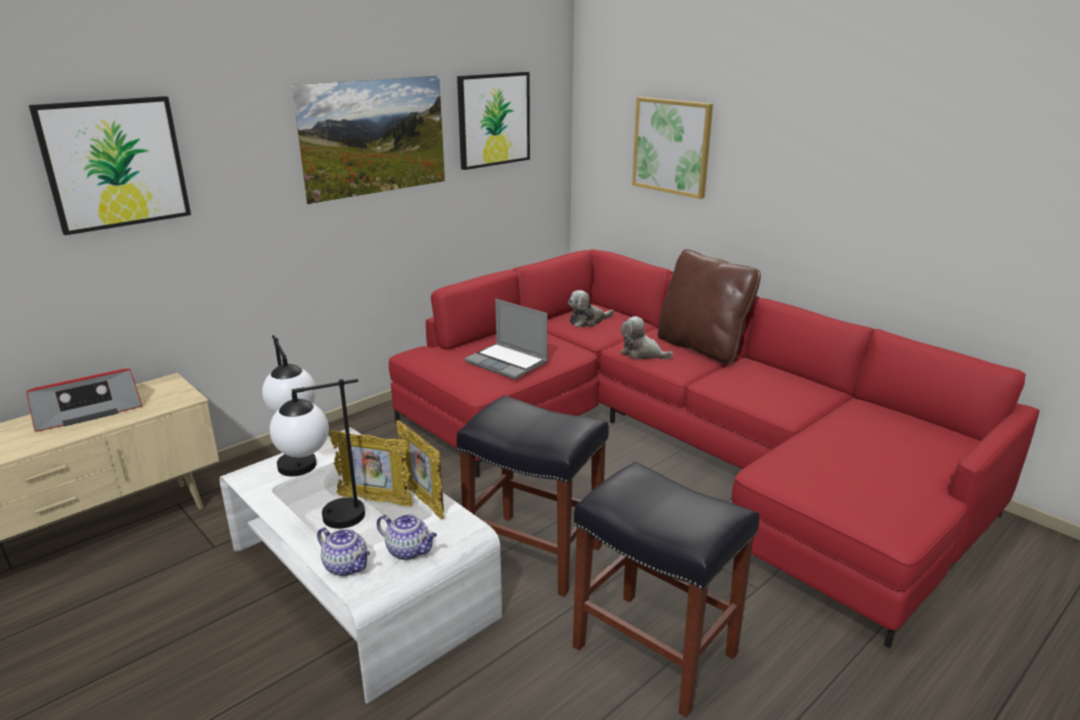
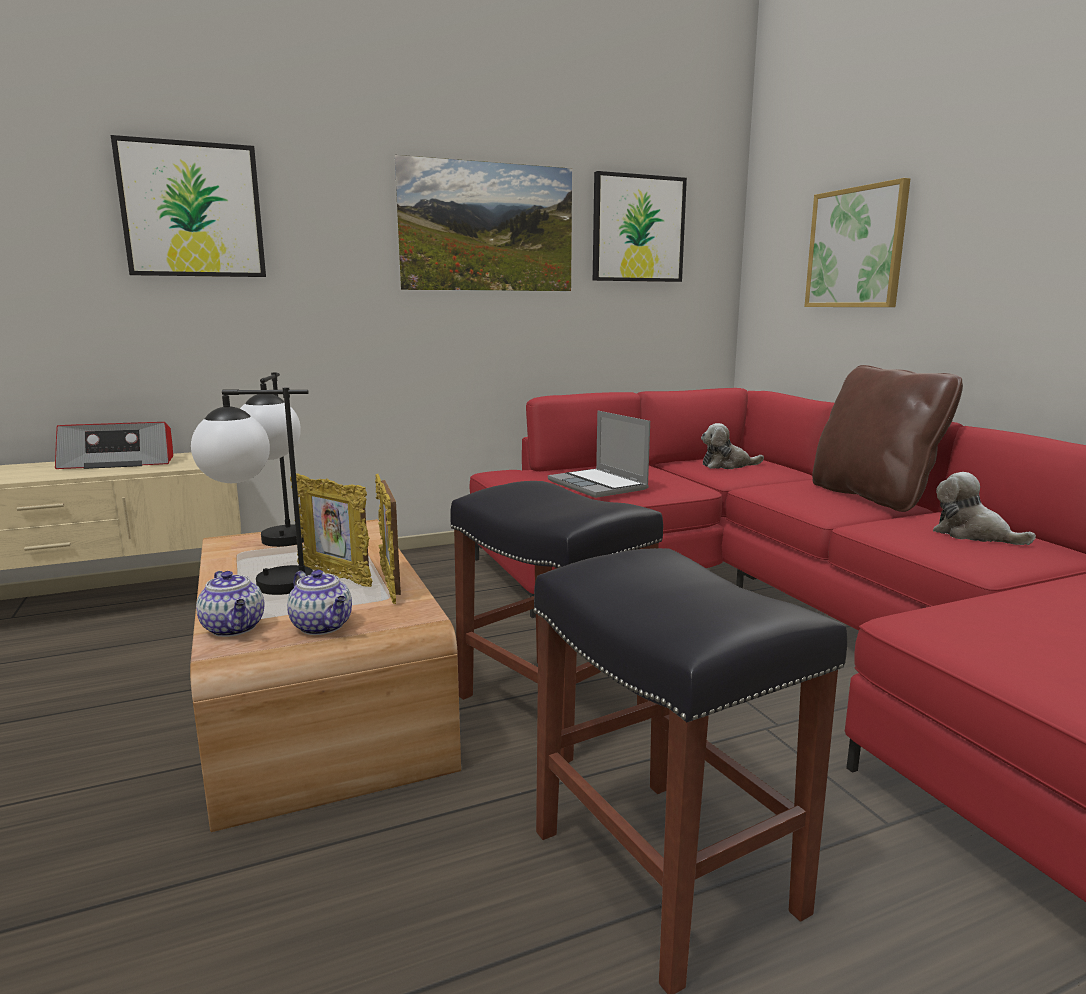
camera: 20 degrees right, 10 degrees down
white coffee table [220,428,502,704] -> brown coffee table [190,519,461,832]
plush toy [621,316,673,359] -> plush toy moved to [933,472,1036,545]

